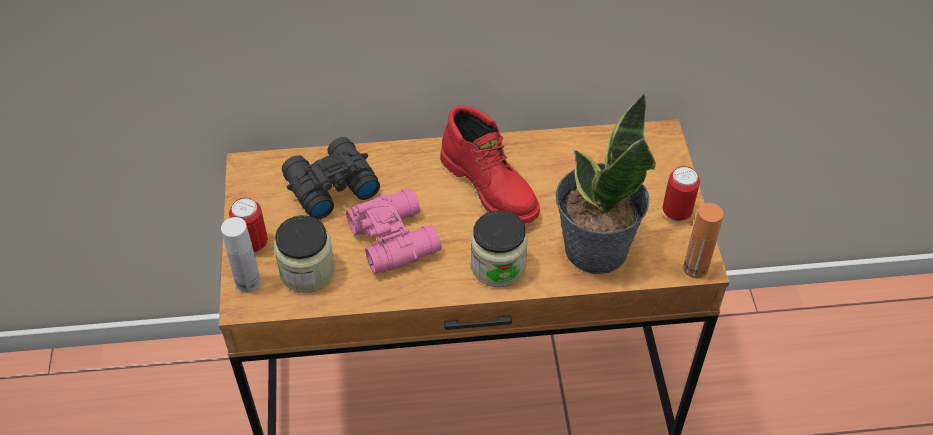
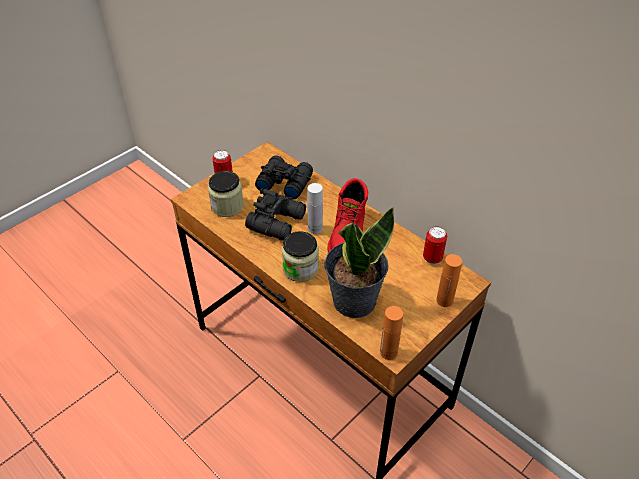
camera: 50 degrees right, 5 degrees down
white bottle [221,217,261,293] -> white bottle moved to [307,183,323,234]
pink binoculars [346,188,441,274] -> black binoculars [245,188,306,240]
can [662,166,700,222] -> can moved to [423,227,447,265]
none -> orange bottle [436,254,462,307]

